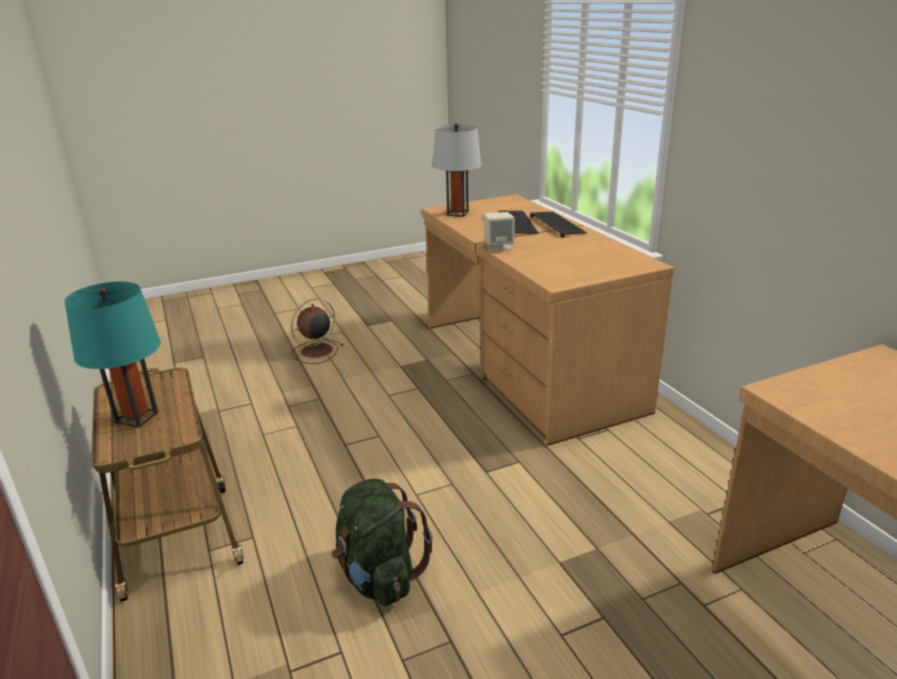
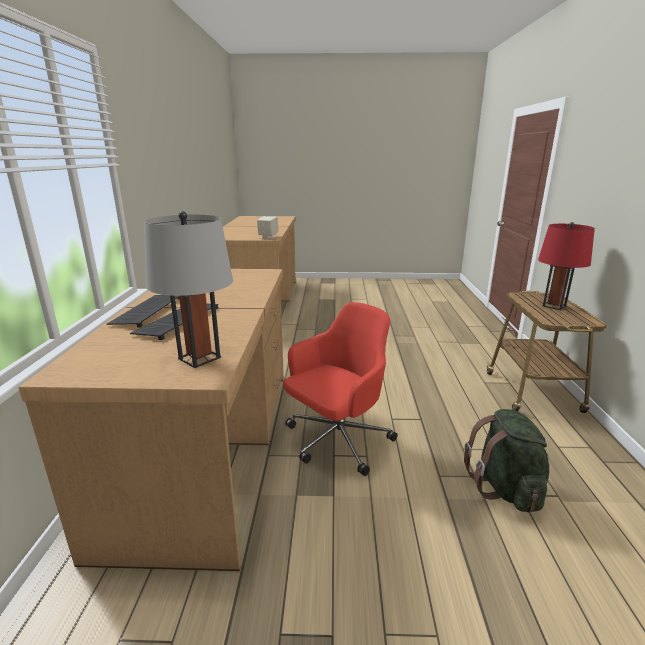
camera: 155 degrees left, 5 degrees down
turquoise table lamp [65,281,161,428] -> red table lamp [538,222,595,310]
brown fan [291,298,343,364] -> none
green backpack [332,479,433,606] -> green backpack moved to [464,409,549,513]
beige speaker [483,212,515,251] -> beige speaker moved to [257,216,279,239]
none -> red office chair [283,302,398,476]

